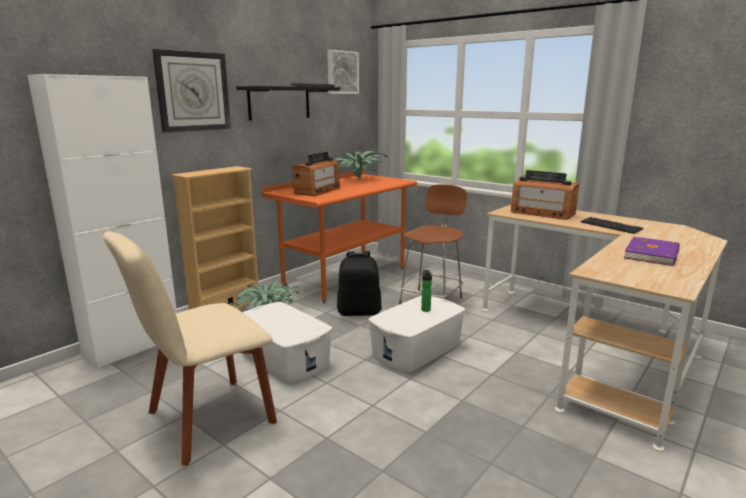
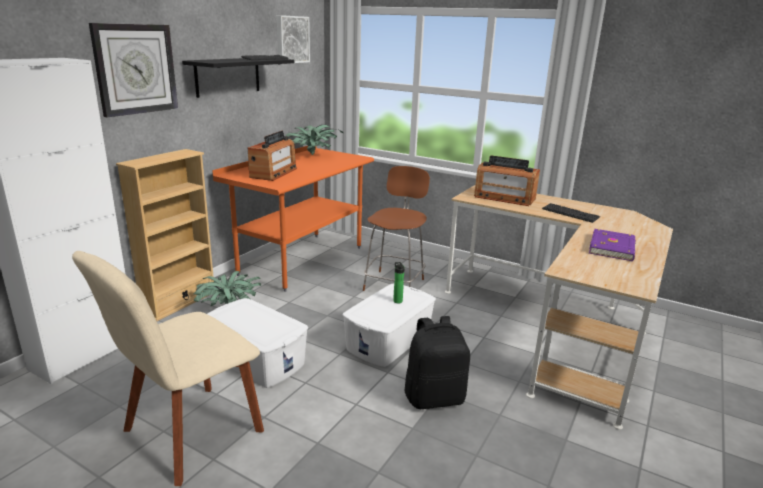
camera: 10 degrees left, 5 degrees up
black backpack [337,251,382,316] -> black backpack moved to [405,316,470,409]

